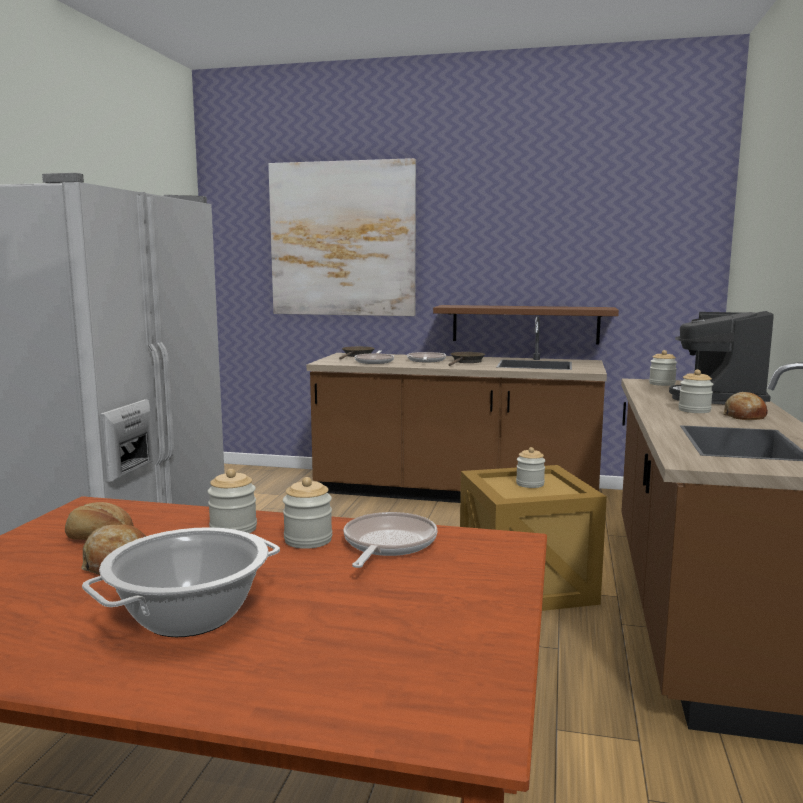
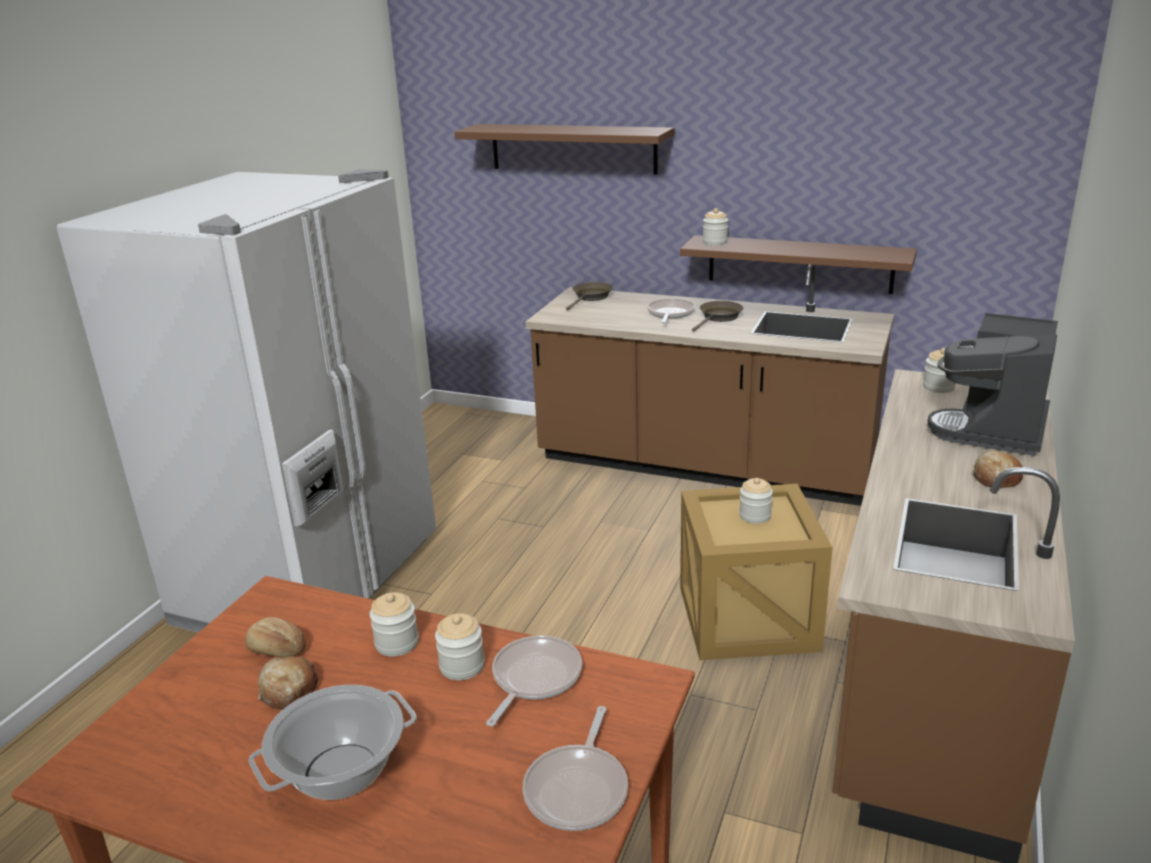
camera: 10 degrees right, 15 degrees up
picture [268,158,416,316] -> brown shelf [454,124,674,175]
frying pan [355,350,394,364] -> frying pan moved to [523,706,628,831]
jar [678,369,714,413] -> jar moved to [703,208,728,245]

